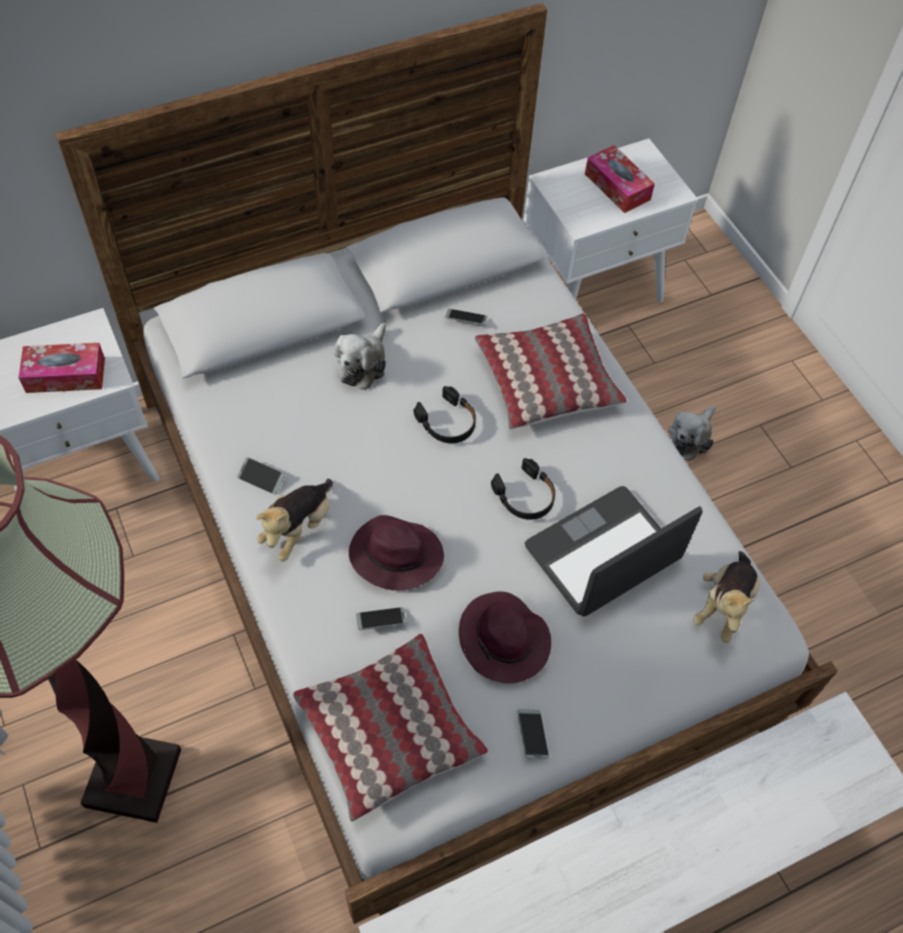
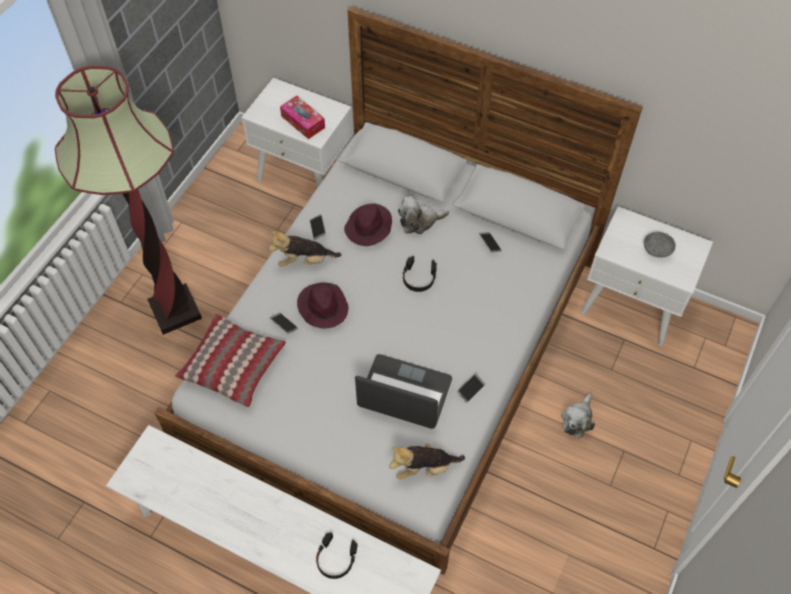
camera: 55 degrees right, 0 degrees up
purple hat [459,592,551,683] -> purple hat moved to [344,203,392,246]
pillow [475,313,627,429] -> none
black headphones [491,458,555,520] -> black headphones moved to [316,532,358,579]
phone [517,709,549,759] -> phone moved to [457,373,485,403]
tissue box [585,145,655,213] -> grey bowl [644,232,676,258]
plush toy [668,406,716,461] -> plush toy turned 60 degrees counterclockwise [561,393,595,438]

